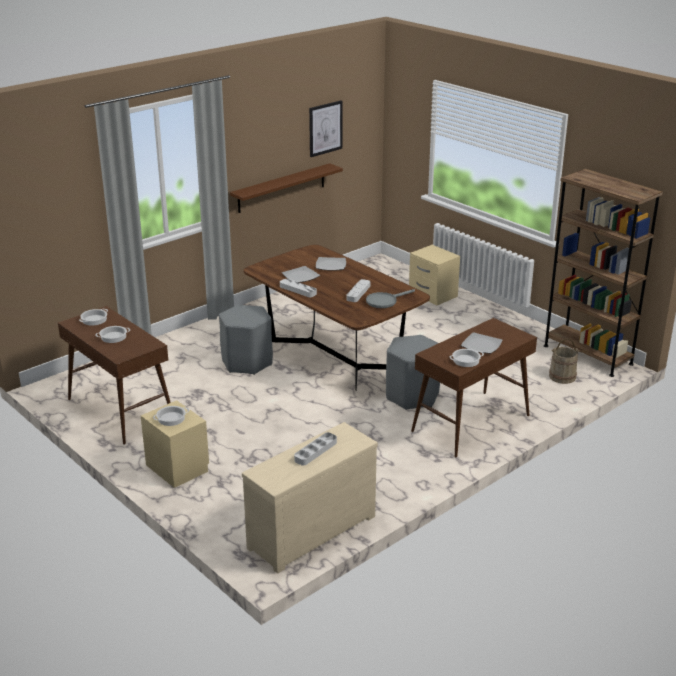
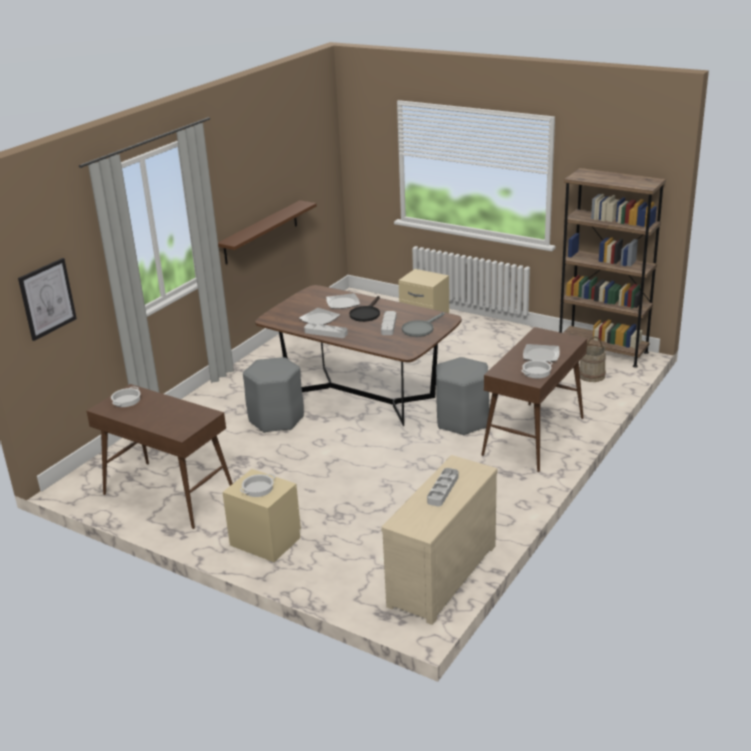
camera: 15 degrees left, 0 degrees up
cooking pot [95,326,130,343] -> none
picture [309,100,342,157] -> picture moved to [18,258,77,341]
none -> black frying pan [349,296,380,322]

